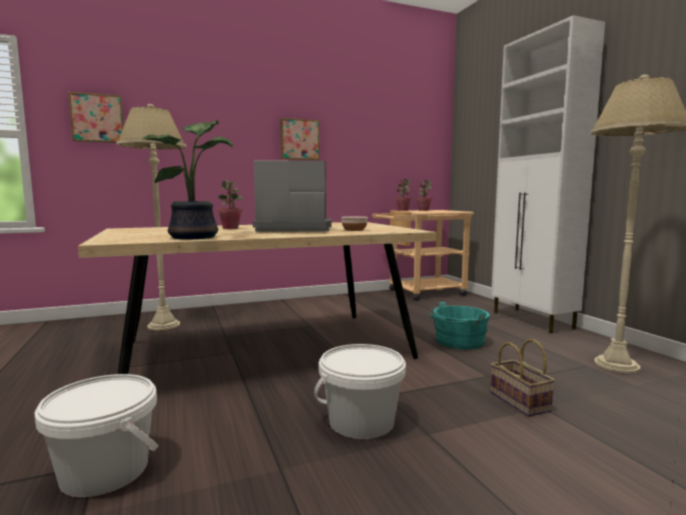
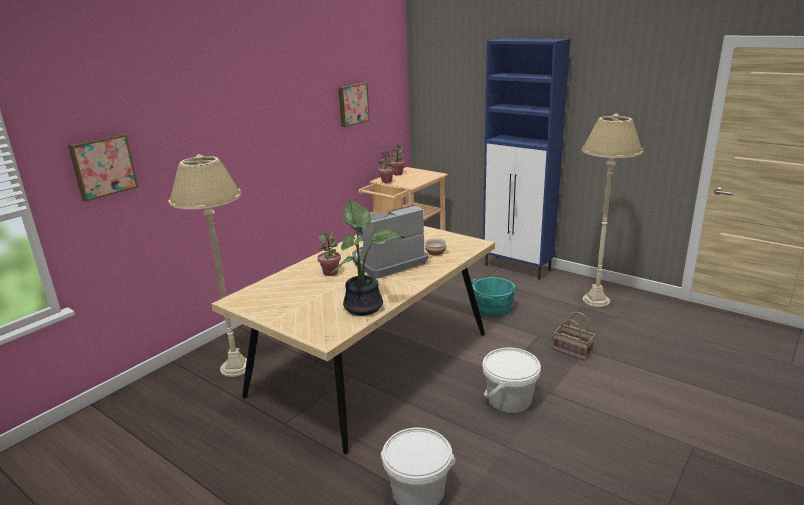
camera: 30 degrees left, 15 degrees up
picture [280,118,320,160] -> picture moved to [338,82,370,127]
white cabinet [491,15,605,333] -> blue cabinet [483,38,570,280]

